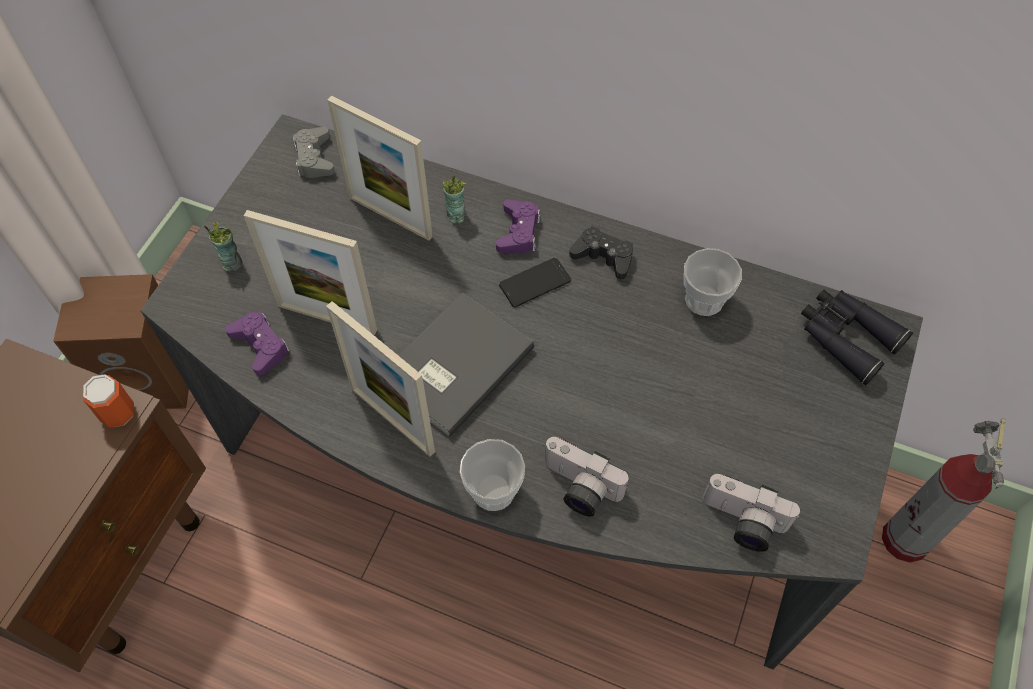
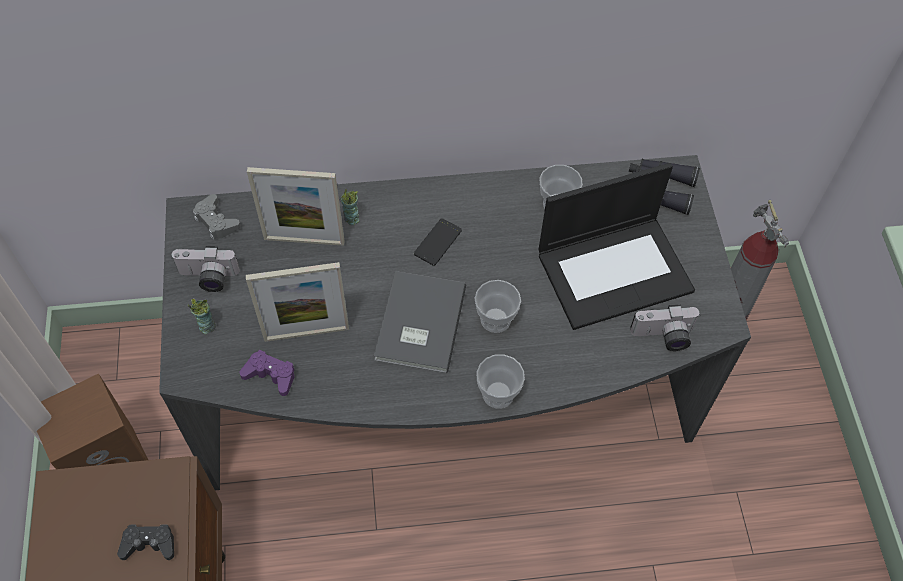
camera: 30 degrees left, 0 degrees up
can [83,374,134,428] -> none
picture frame [326,301,435,457] -> none
purple game controller [496,199,540,254] -> none
camera [544,437,629,517] -> camera moved to [171,246,240,292]
black game controller [569,226,633,279] -> black game controller moved to [117,524,174,560]
none -> cup [474,280,521,333]
none -> laptop [538,163,695,330]

